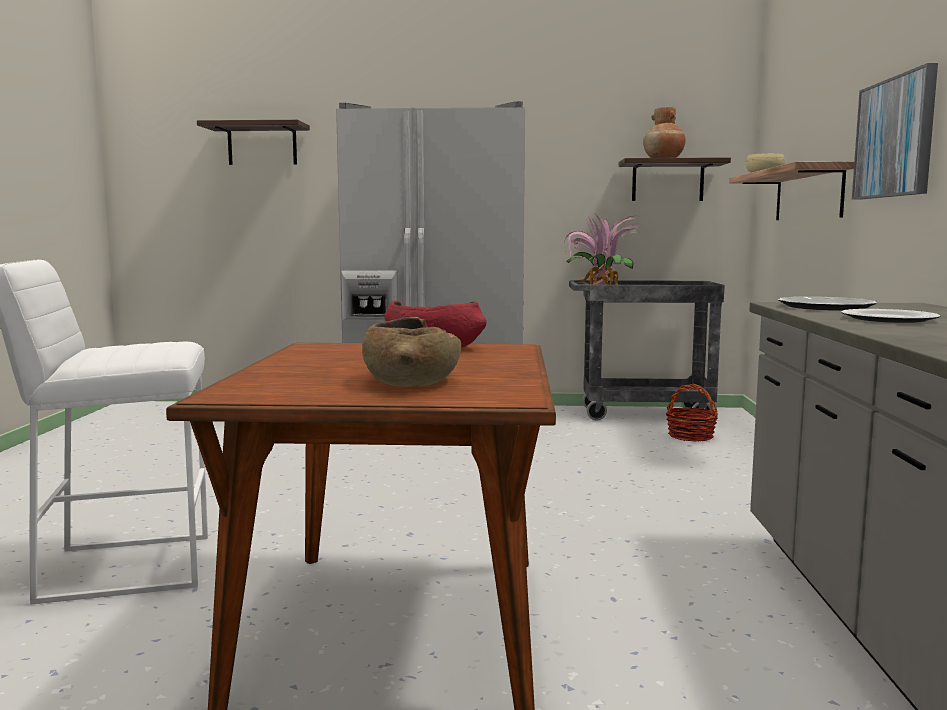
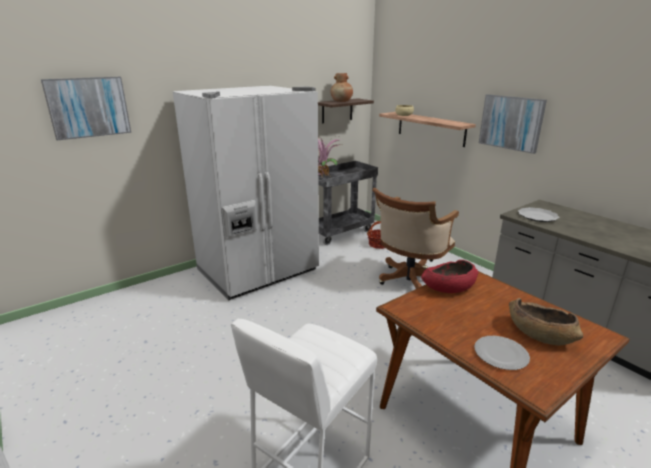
camera: 40 degrees left, 15 degrees up
shelf [197,120,310,165] -> picture [41,77,131,140]
plate [841,309,941,323] -> plate moved to [474,336,530,370]
none -> office chair [372,188,459,289]

